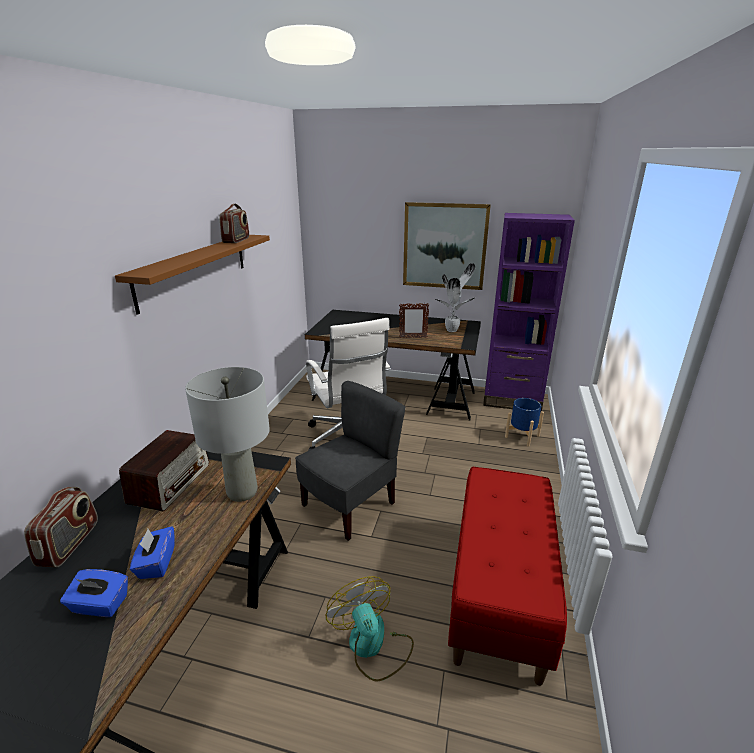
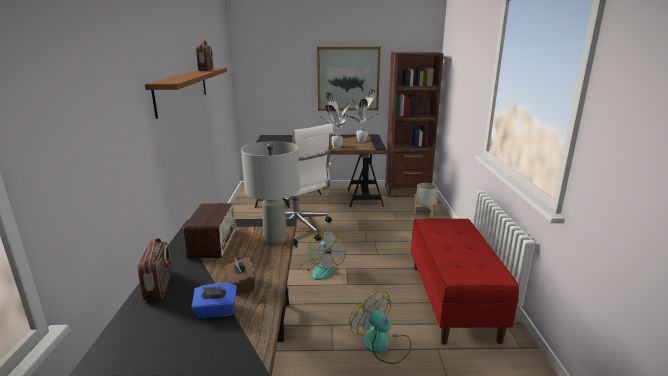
camera: 15 degrees left, 5 degrees down
blue tissue box [130,526,175,579] -> brown tissue box [226,256,255,294]
grey chair [295,381,405,541] -> fan [299,230,347,280]
picture frame [399,303,429,338] -> potted plant [319,92,351,148]
purple bookcase [483,213,575,413] -> brown bookcase [385,52,444,197]
blue planter [505,398,544,447] -> grey planter [413,183,438,217]

